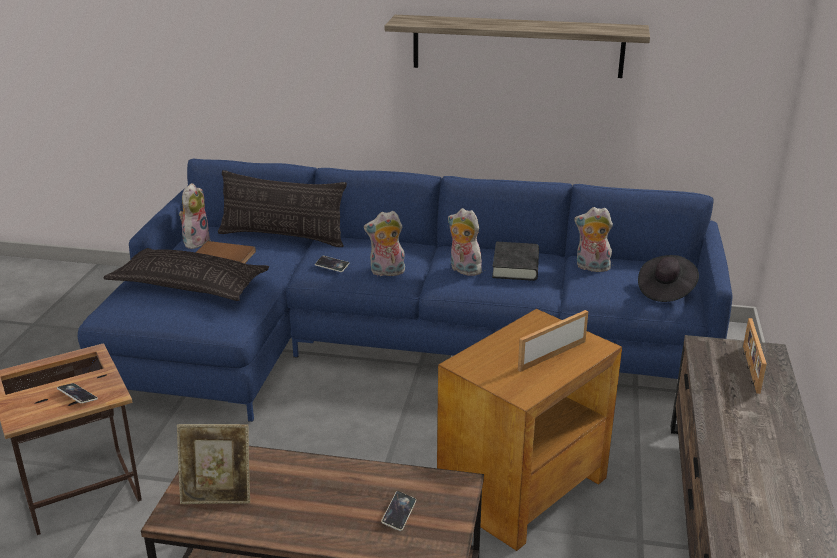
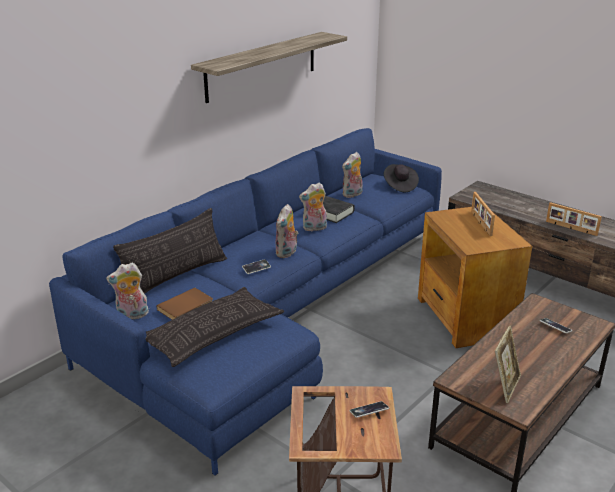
camera: 60 degrees left, 0 degrees up
plush toy [179,183,211,249] -> plush toy turned 60 degrees counterclockwise [106,262,149,319]
picture frame [743,318,767,394] -> picture frame moved to [546,202,602,236]

